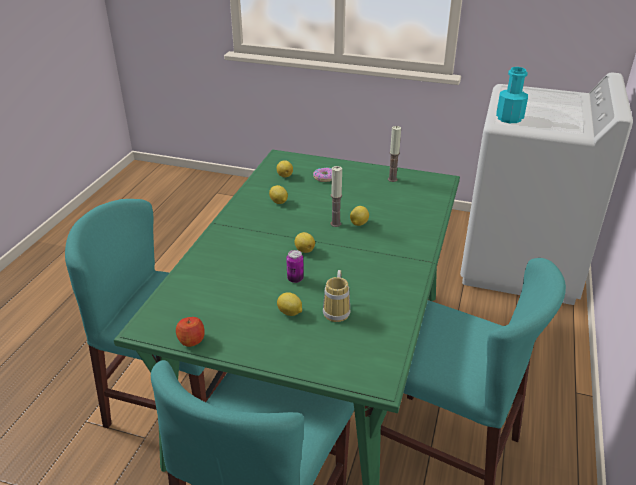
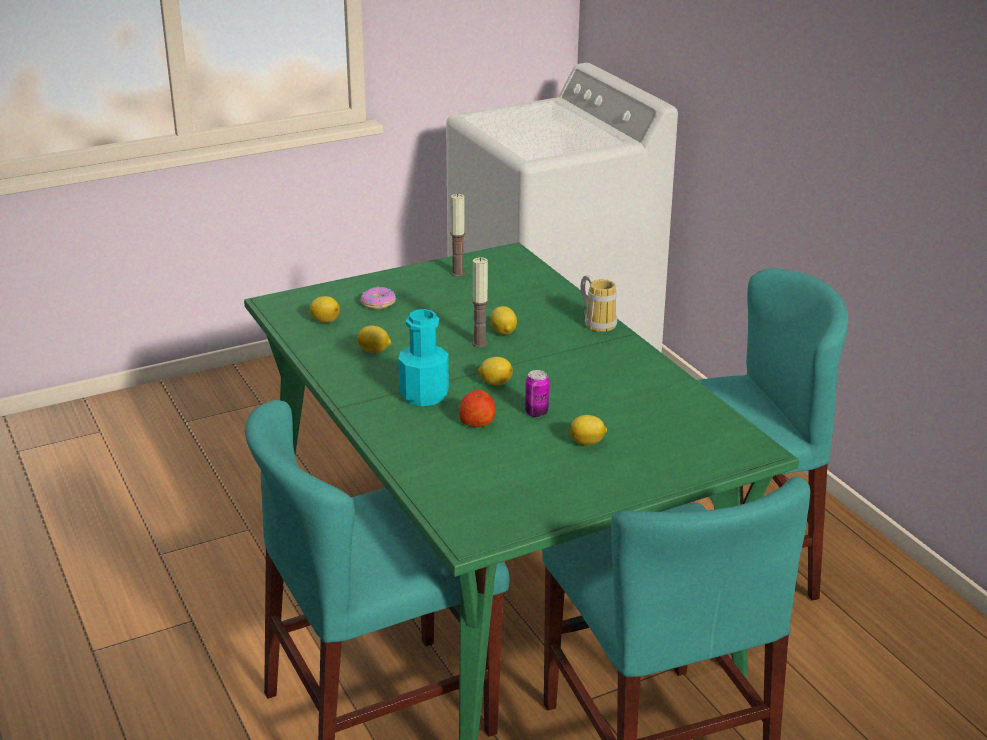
camera: 45 degrees left, 5 degrees down
apple [176,317,205,347] -> apple moved to [459,390,496,427]
mug [323,270,350,322] -> mug moved to [580,275,617,332]
turquoise bottle [496,67,528,123] -> turquoise bottle moved to [398,309,449,406]

